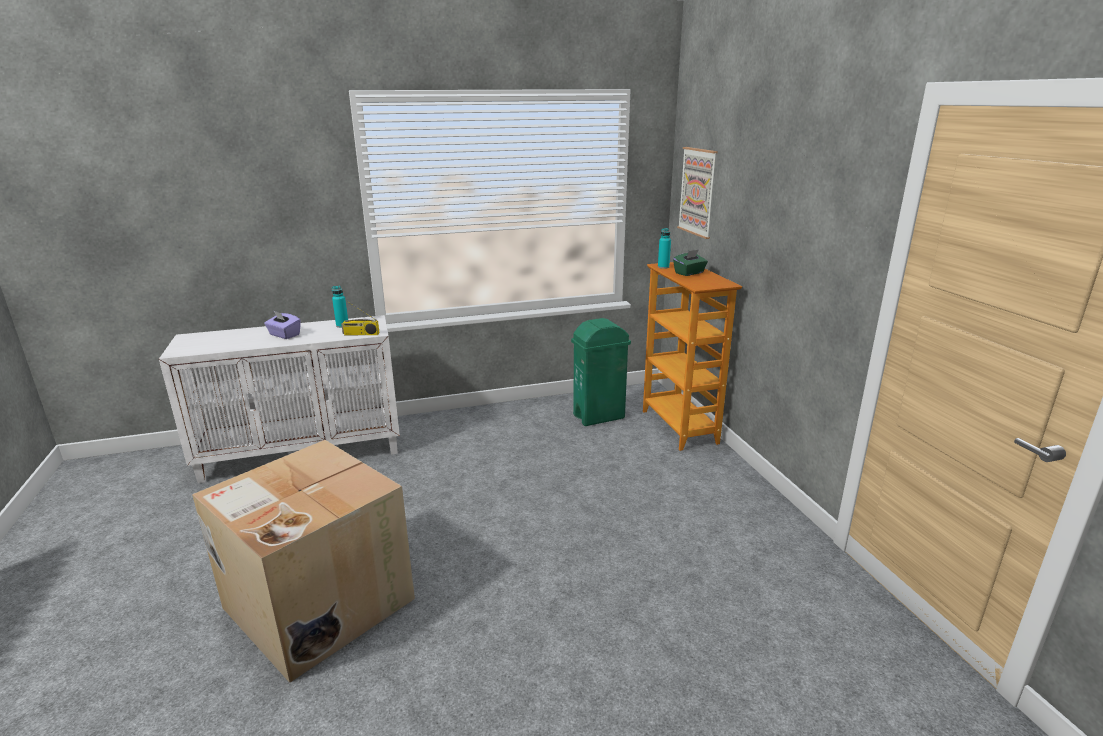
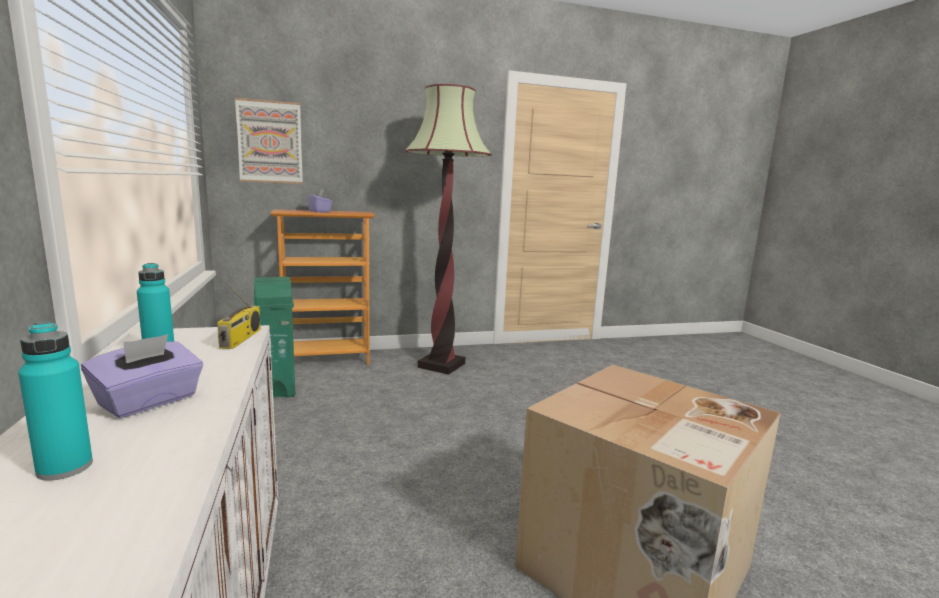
camera: 90 degrees left, 10 degrees down
turquoise bottle [658,228,671,269] -> turquoise bottle moved to [18,321,93,481]
green tissue box [673,249,708,276] -> purple tissue box [307,190,333,212]
none -> floor lamp [404,84,492,375]

